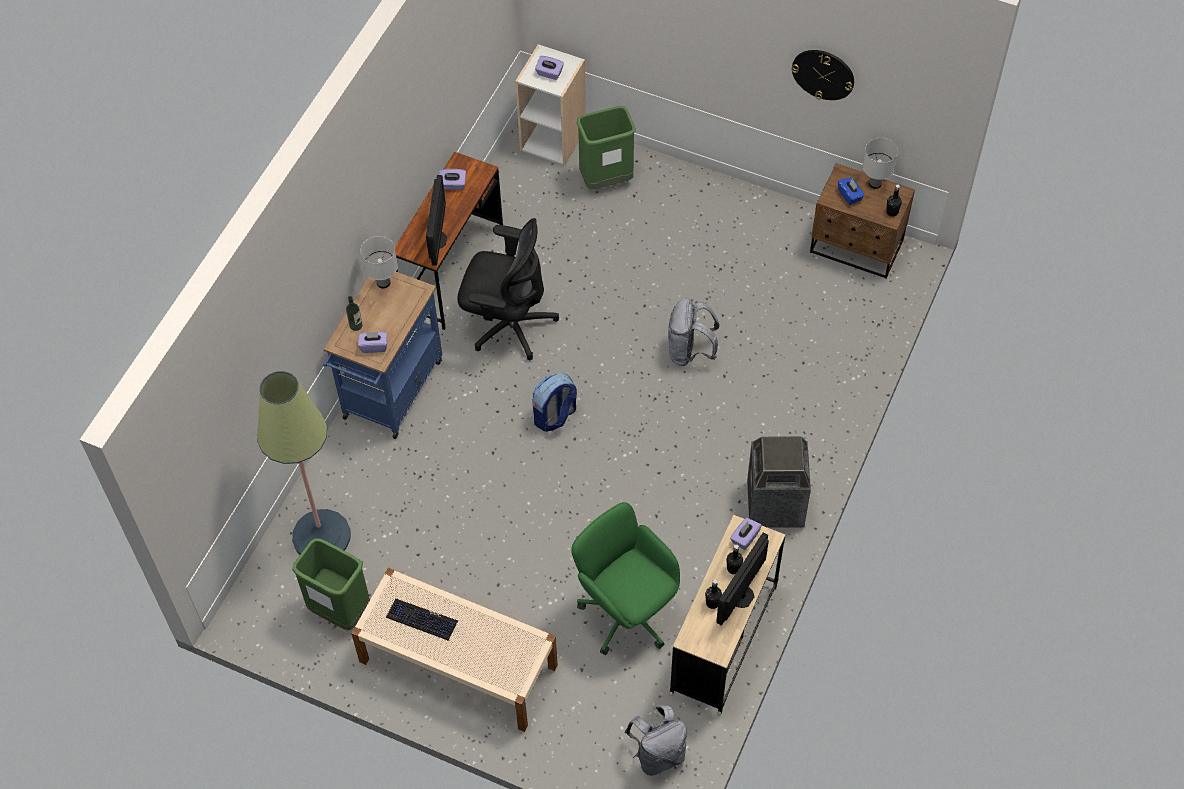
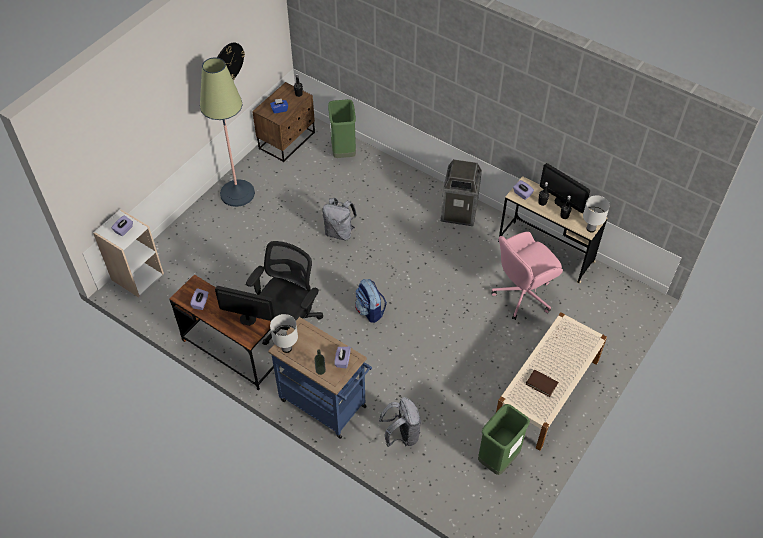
camera: 80 degrees left, 5 degrees down
floor lamp [257,371,351,554] -> floor lamp moved to [200,57,255,207]
keyboard [386,599,458,641] -> brown book [526,369,558,397]
green office chair [571,502,680,655] -> pink office chair [492,232,563,320]
green trash can [577,106,636,189] -> green trash can moved to [328,99,356,158]
grey backpack [625,705,687,776] -> grey backpack moved to [379,397,421,447]
white table lamp [862,138,898,189] -> white table lamp moved to [583,195,610,233]

